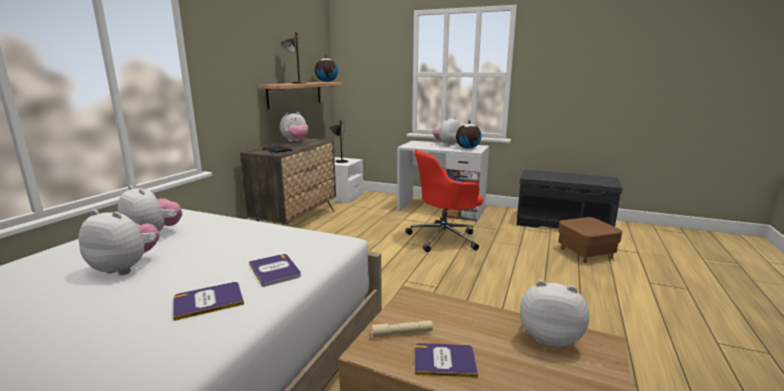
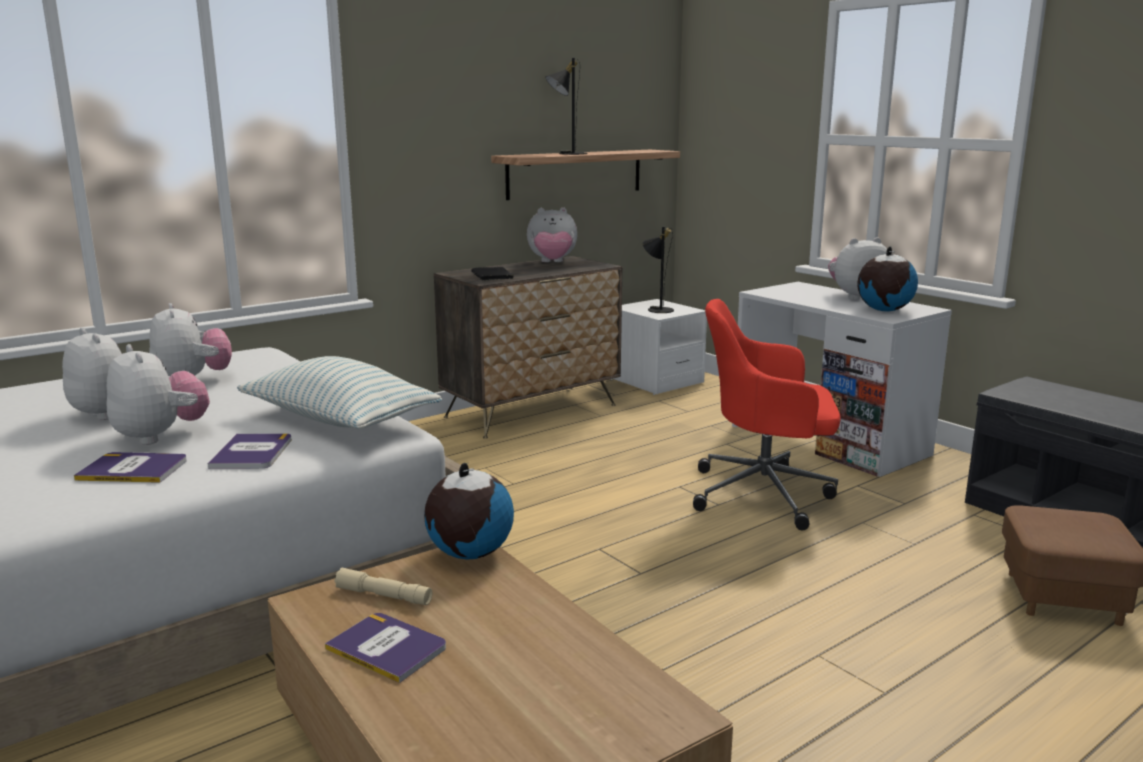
camera: 30 degrees right, 0 degrees up
globe [315,55,338,82] -> globe moved to [424,463,514,559]
plush toy [520,280,590,348] -> plush toy moved to [107,344,210,445]
none -> pillow [237,356,442,429]

